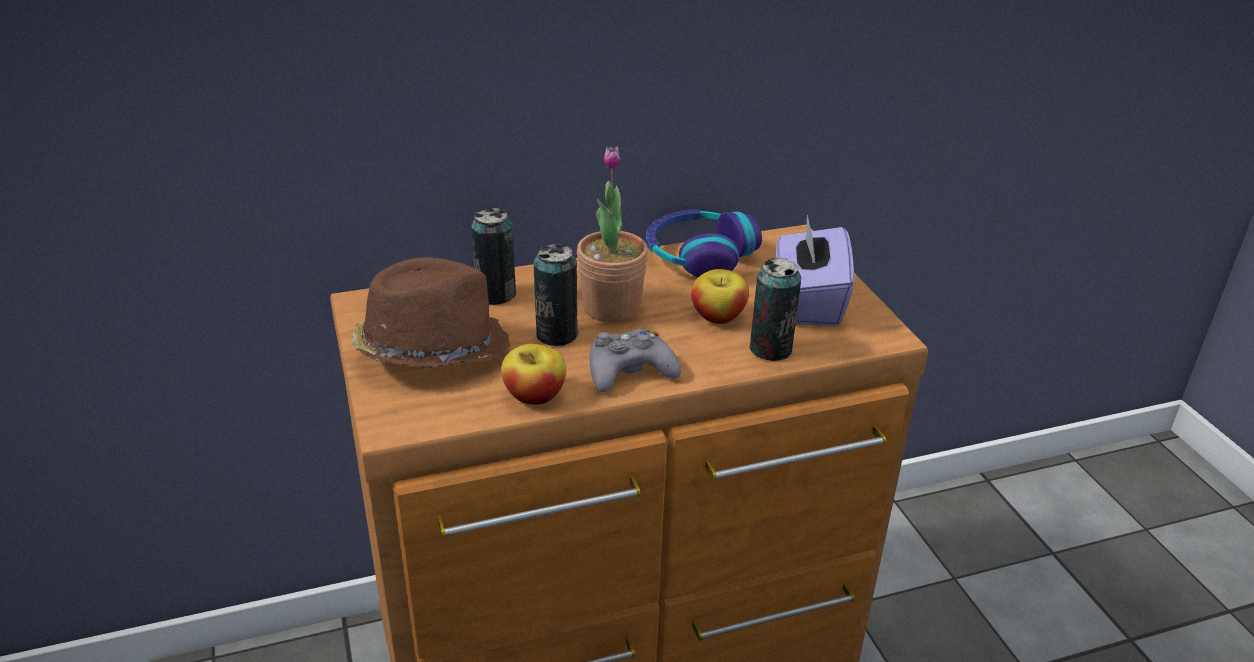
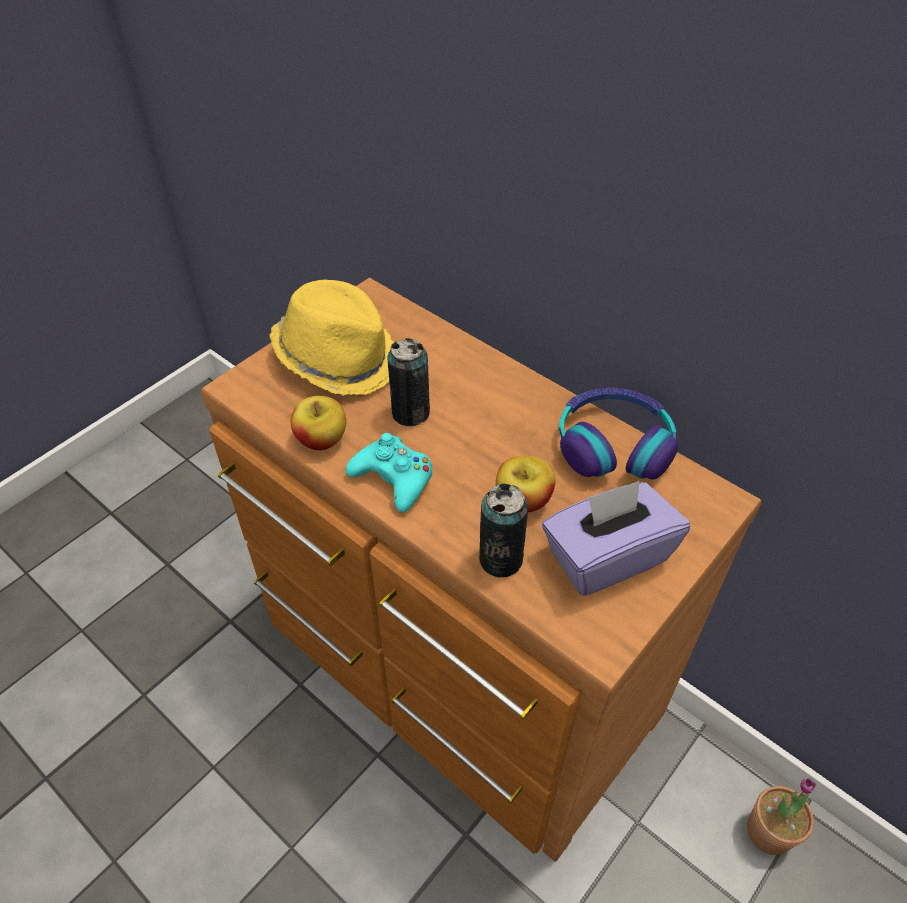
camera: 60 degrees right, 15 degrees up
brown hat [351,257,510,369] -> yellow hat [270,280,394,396]
can [471,208,516,305] -> none
potted plant [577,146,648,323] -> potted plant moved to [747,778,816,855]
grey game controller [589,328,681,392] -> turquoise game controller [346,433,432,512]

